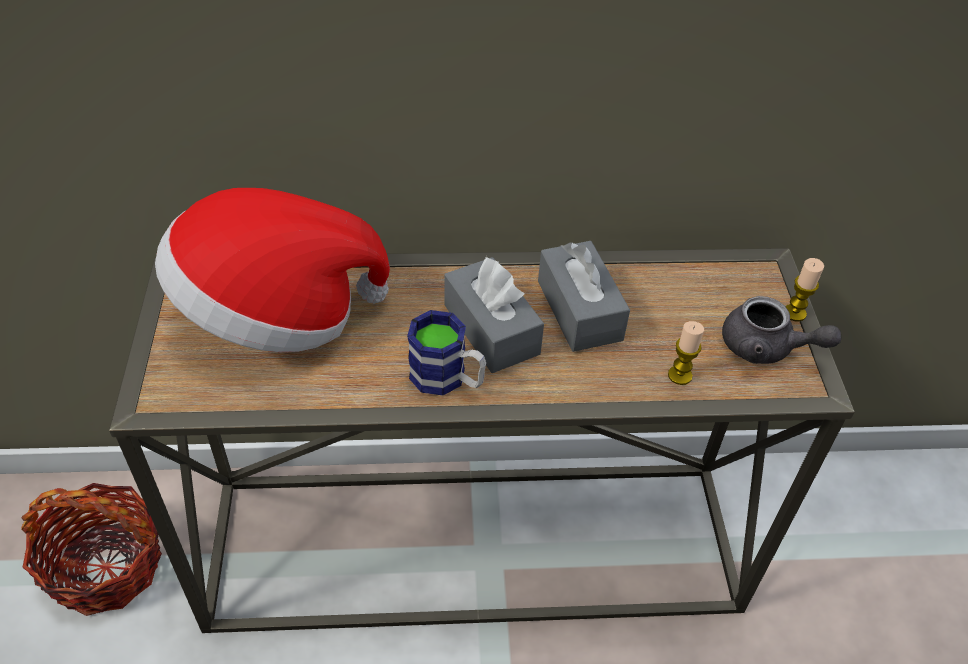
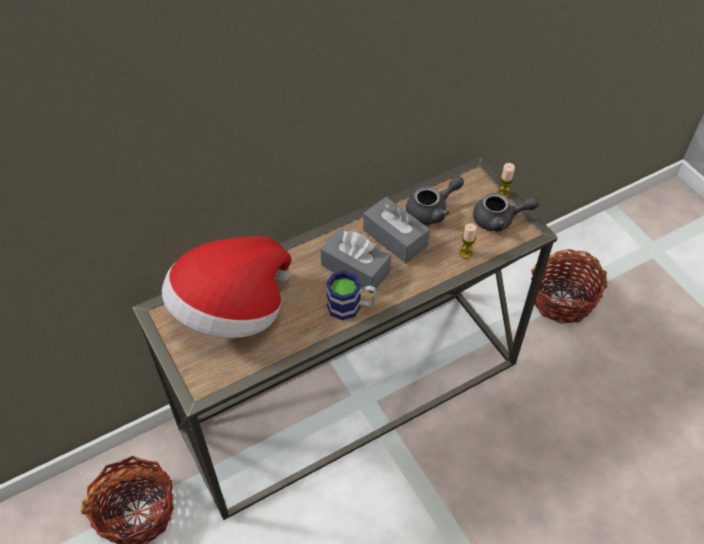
camera: 25 degrees left, 5 degrees up
none -> grey teapot [406,176,464,225]
none -> basket [531,249,608,324]

